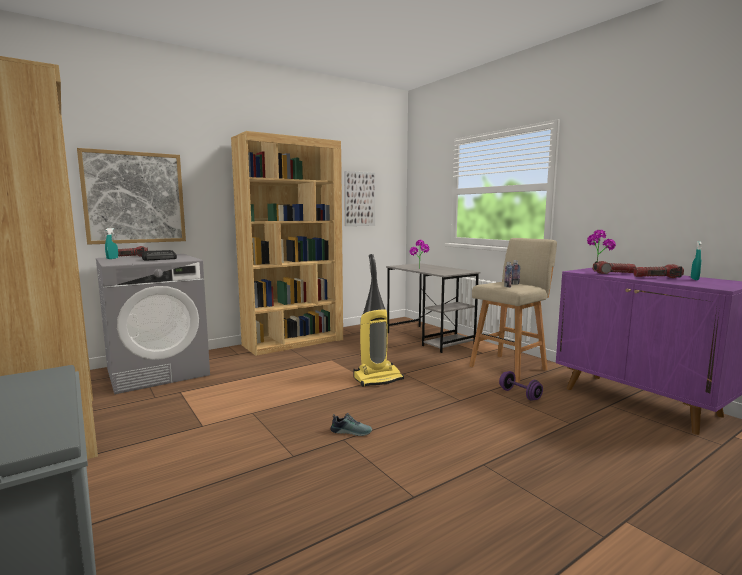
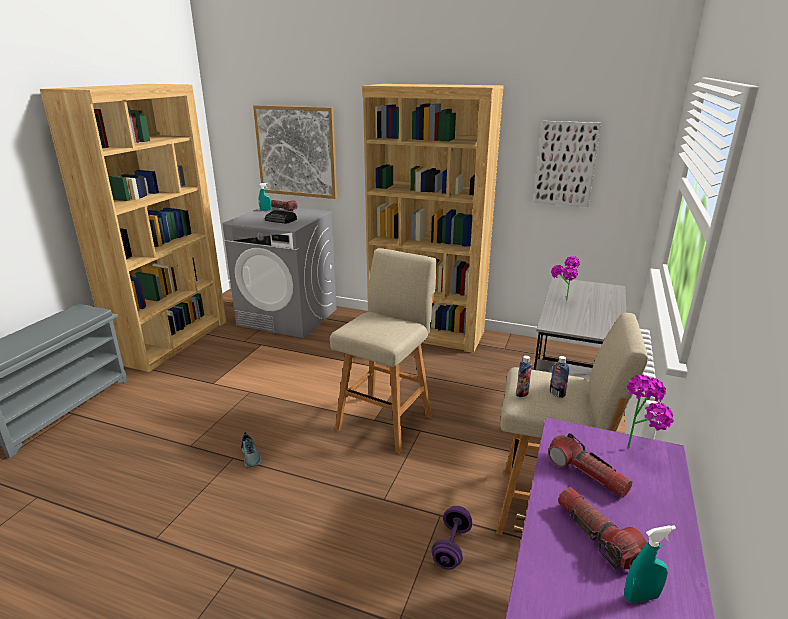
camera: 55 degrees right, 15 degrees up
vacuum cleaner [353,254,404,387] -> beige stool [330,248,437,454]

